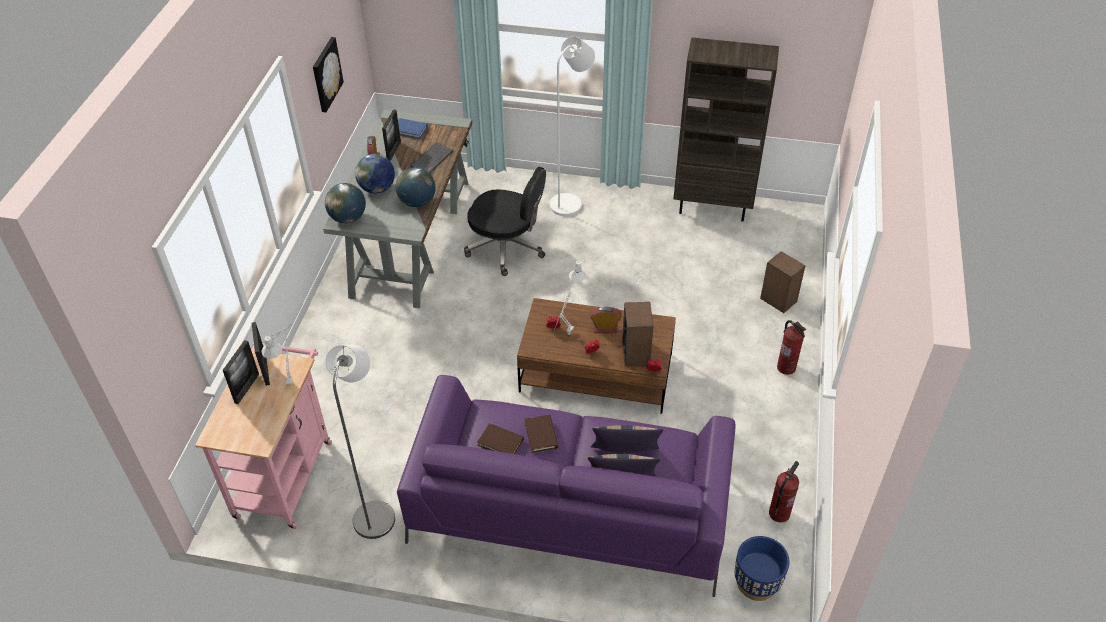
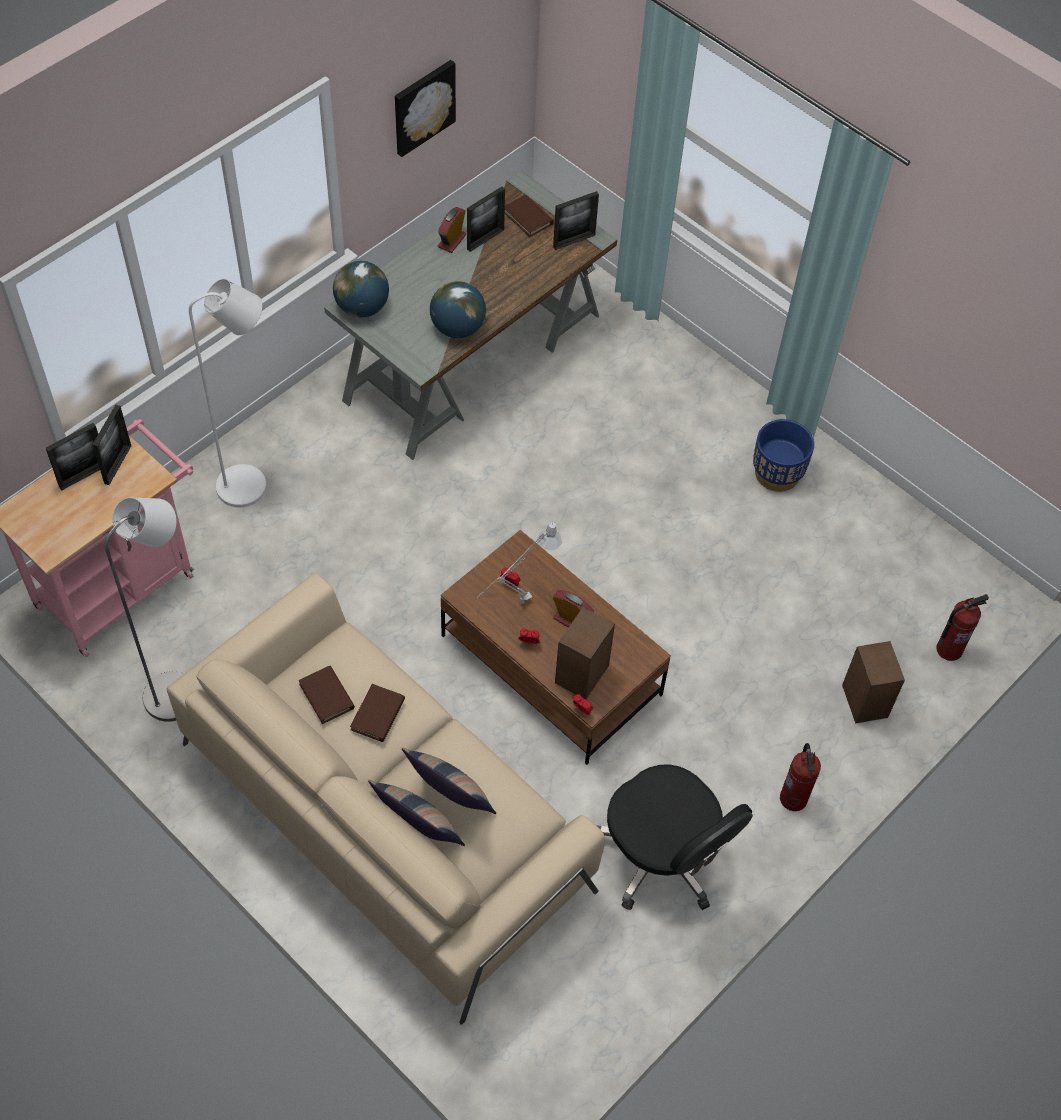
camera: 30 degrees right, 10 degrees up
grey table lamp [261,323,293,384] -> none
globe [355,154,395,193] -> none
purple sofa [397,375,735,597] -> beige sofa [167,573,605,1025]
blue book [398,118,428,139] -> brown book [505,194,554,237]
keyboard [411,142,453,173] -> none
black office chair [464,167,546,276] -> black office chair moved to [596,764,753,910]
white floor lamp [550,36,595,216] -> white floor lamp moved to [189,279,266,507]
brown bookcase [673,37,779,222] -> none
blue planter [735,536,790,601] -> blue planter moved to [753,419,814,492]
fire extinguisher [769,461,799,523] -> fire extinguisher moved to [936,594,989,661]
none -> picture frame [553,191,599,250]

